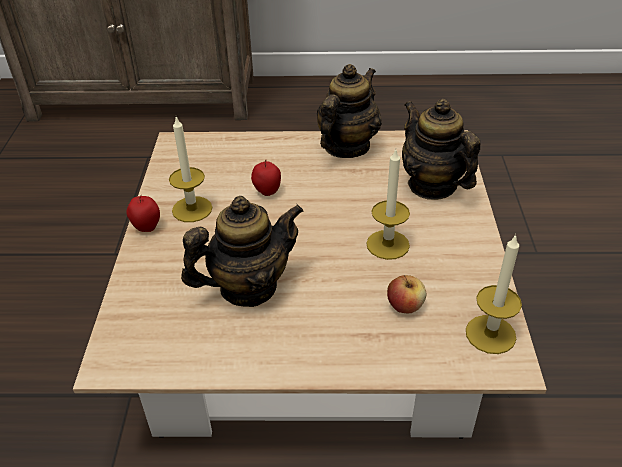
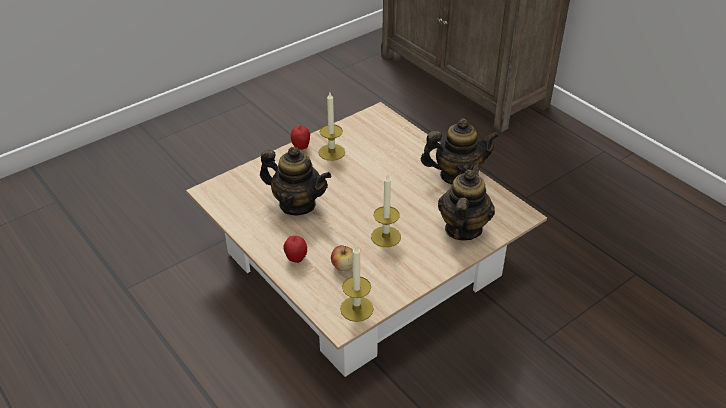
camera: 50 degrees right, 0 degrees up
apple [251,160,281,196] -> apple moved to [283,236,307,263]

